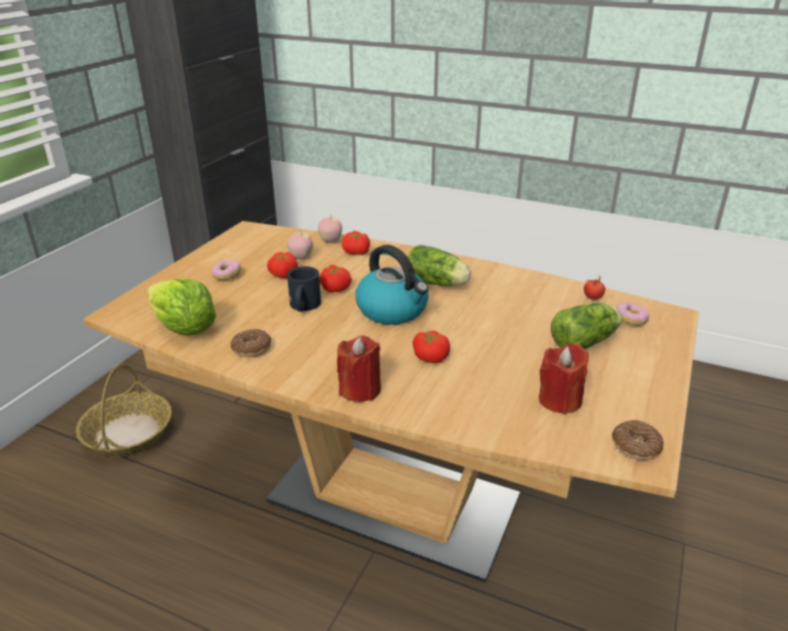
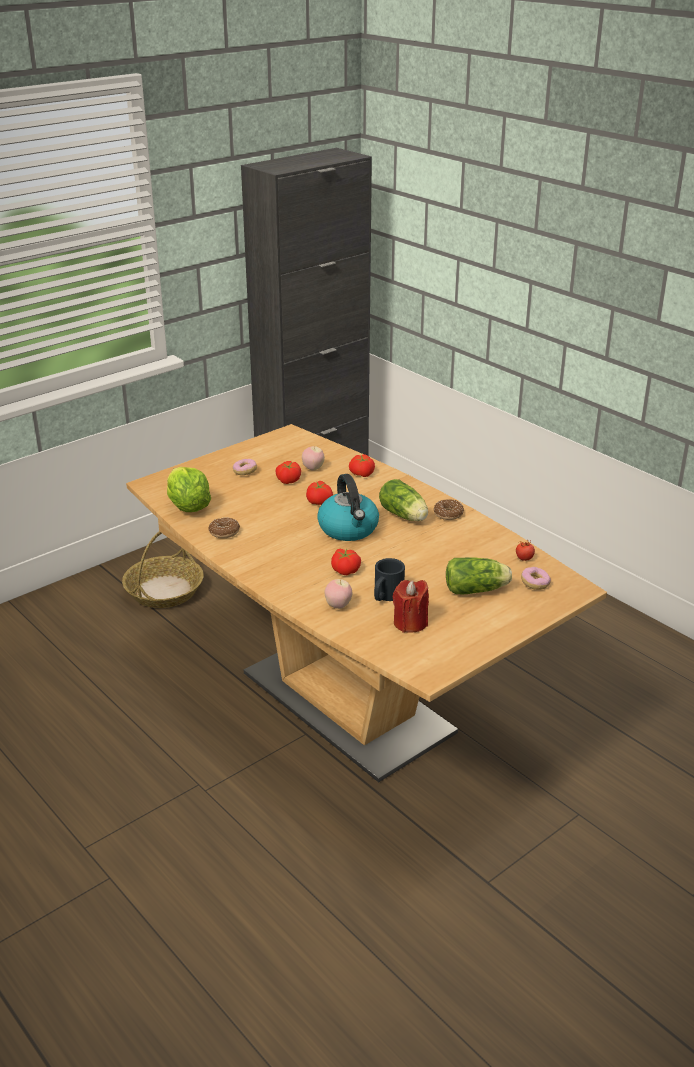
camera: 25 degrees right, 0 degrees up
black mug [287,266,321,312] -> black mug moved to [374,558,405,601]
apple [318,217,342,243] -> apple moved to [324,579,352,609]
red candle [337,336,381,402] -> none
donut [612,420,664,460] -> donut moved to [434,499,464,520]

